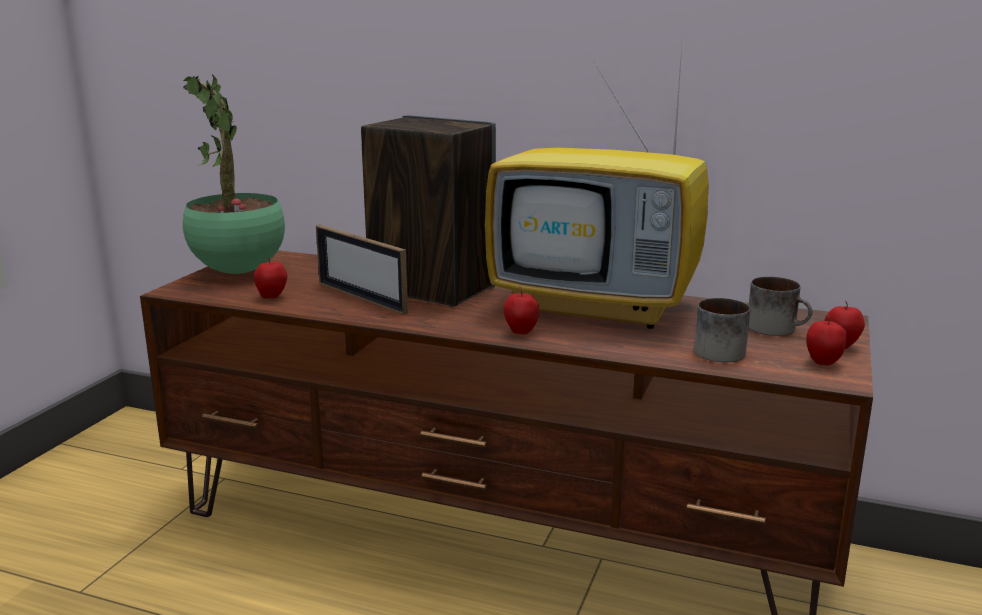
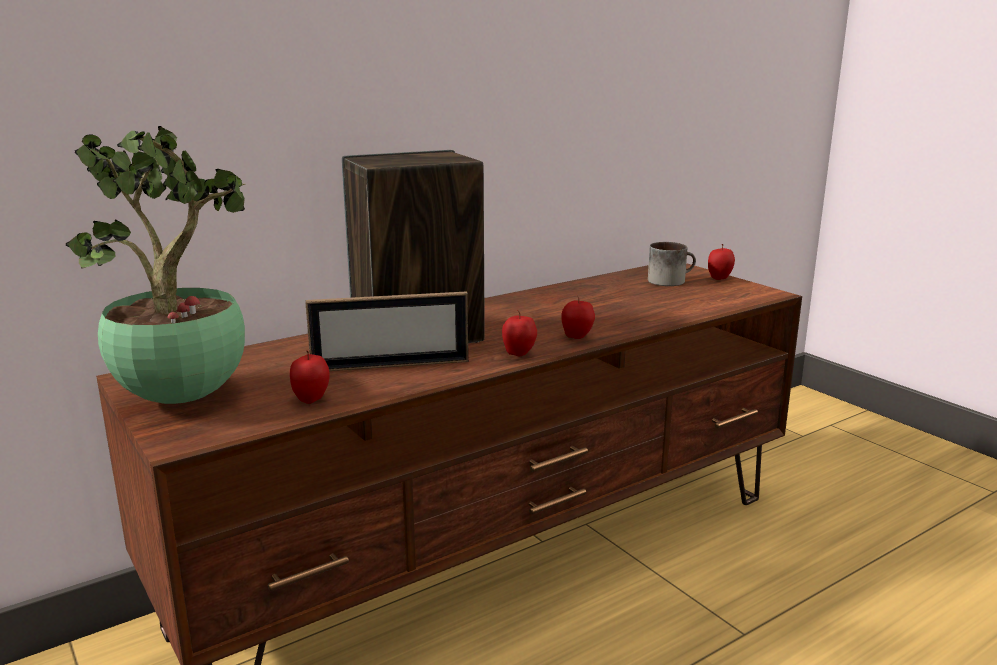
camera: 55 degrees left, 0 degrees up
television [485,34,709,329] -> none
mug [694,298,750,362] -> none
apple [806,314,847,365] -> apple moved to [502,310,537,356]

